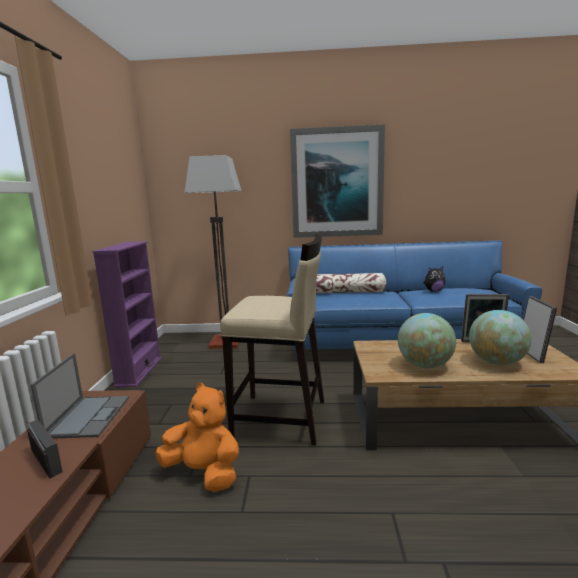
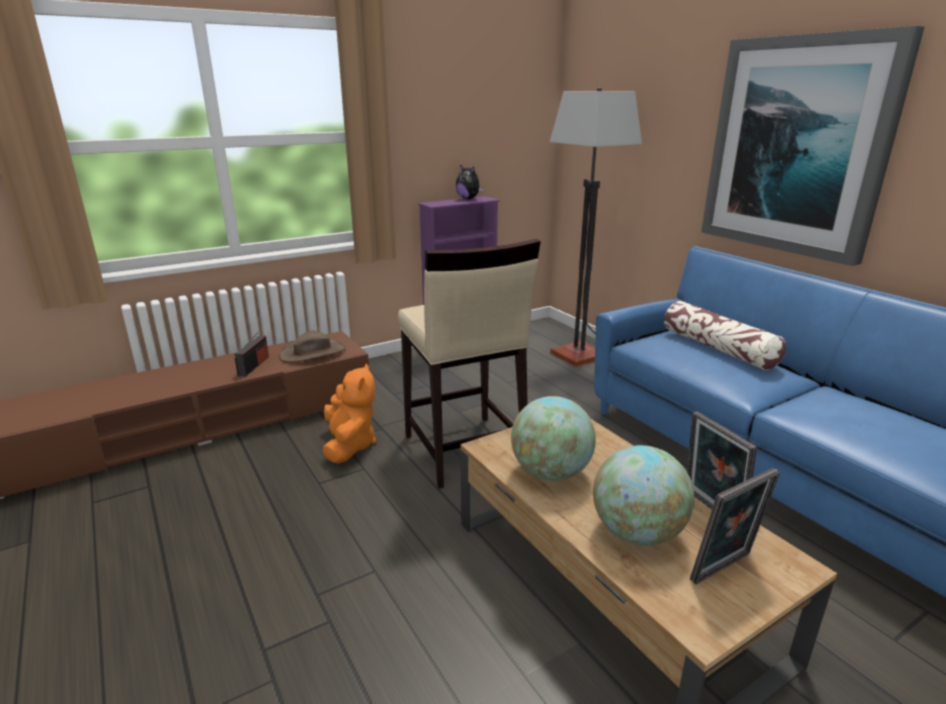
camera: 55 degrees right, 10 degrees up
laptop [31,353,129,439] -> brown hat [279,331,346,363]
plush toy [423,267,446,292] -> plush toy moved to [456,164,484,199]

